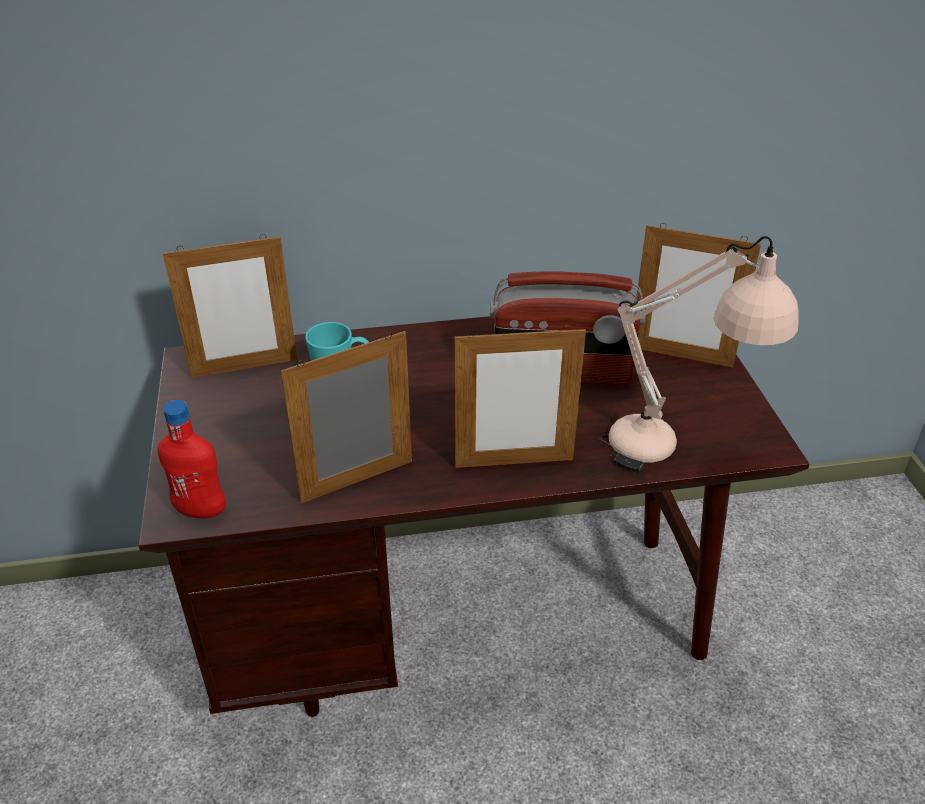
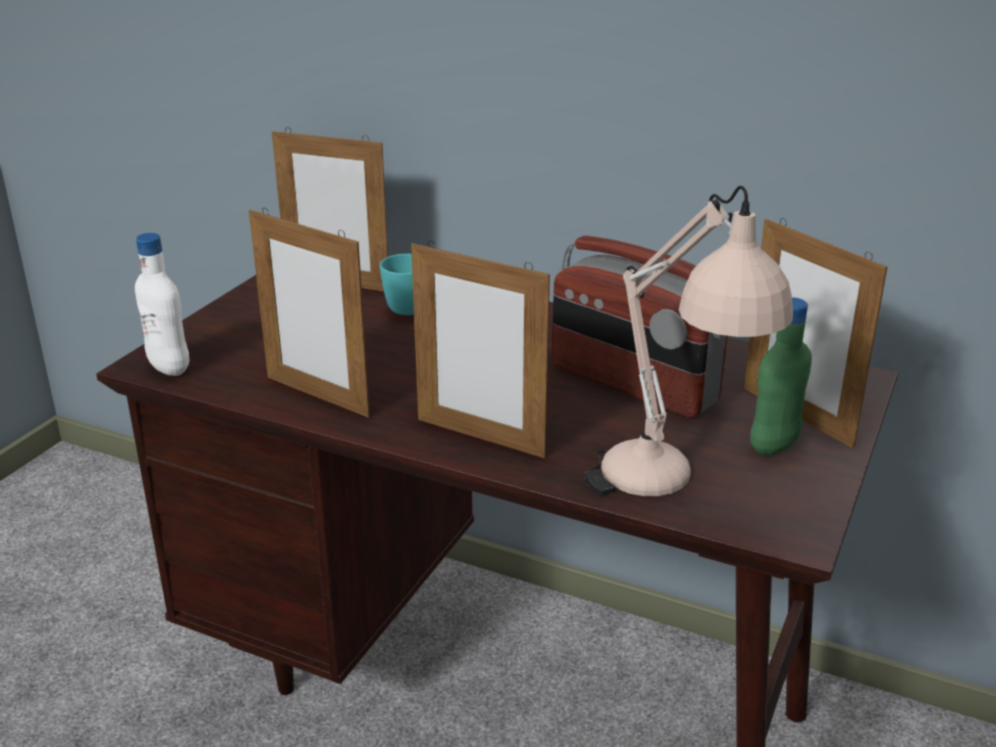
camera: 35 degrees right, 10 degrees down
red bottle [158,400,226,518] -> white bottle [135,233,189,376]
picture frame [281,331,412,504] -> picture frame turned 150 degrees counterclockwise [249,208,370,418]
none -> green bottle [750,297,812,456]

